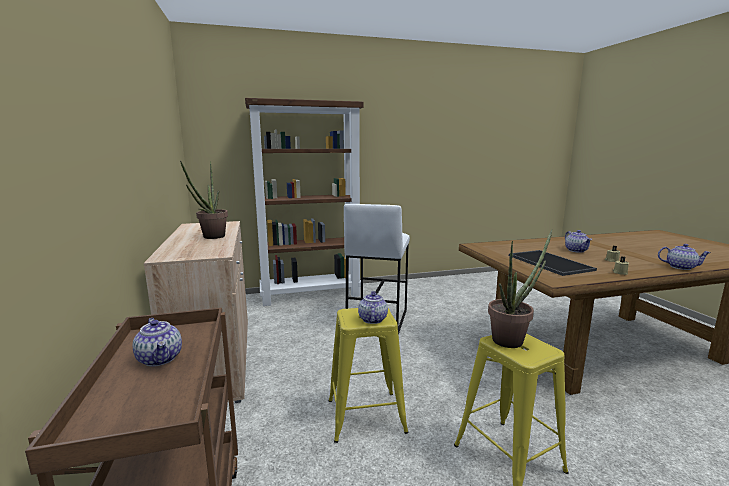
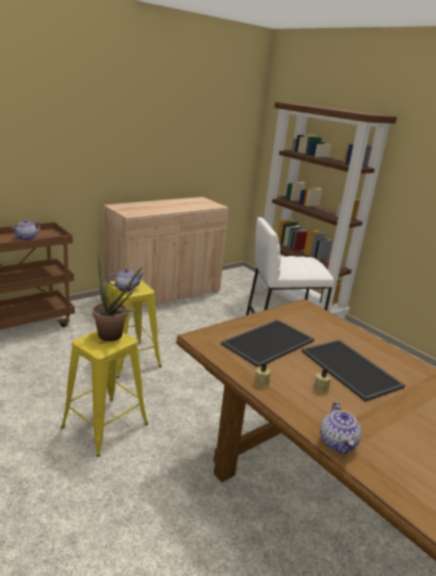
camera: 65 degrees right, 10 degrees up
potted plant [180,161,228,239] -> none
teapot [565,230,592,253] -> tray [301,340,405,402]

